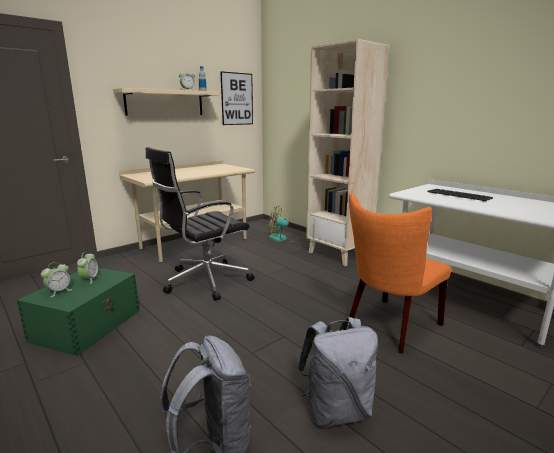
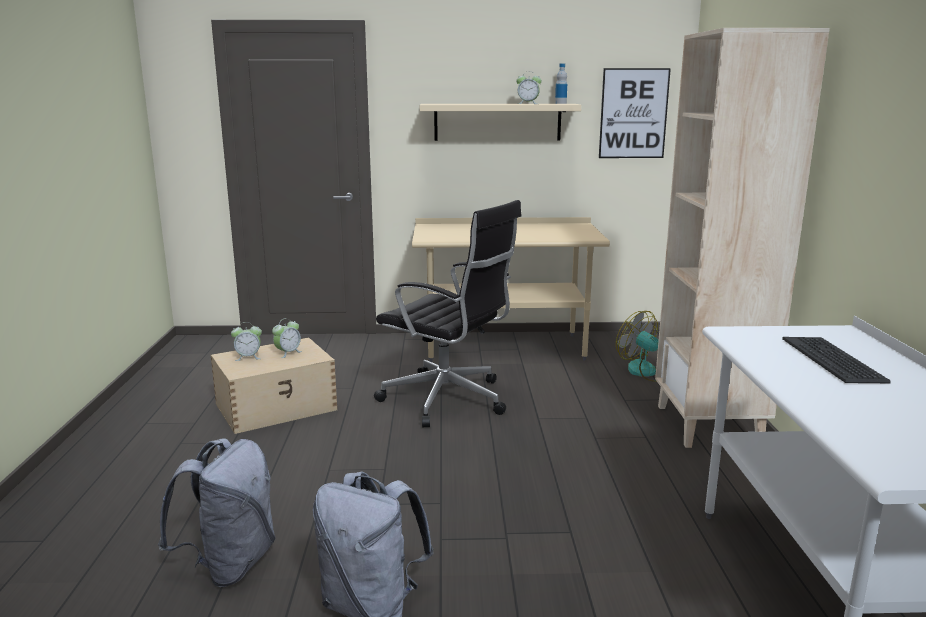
camera: 40 degrees right, 0 degrees up
green storage box [17,268,139,356] -> beige storage box [211,337,337,434]
black office chair [146,147,255,301] -> black office chair turned 150 degrees counterclockwise [374,200,522,428]
orange chair [349,193,451,353] -> none

